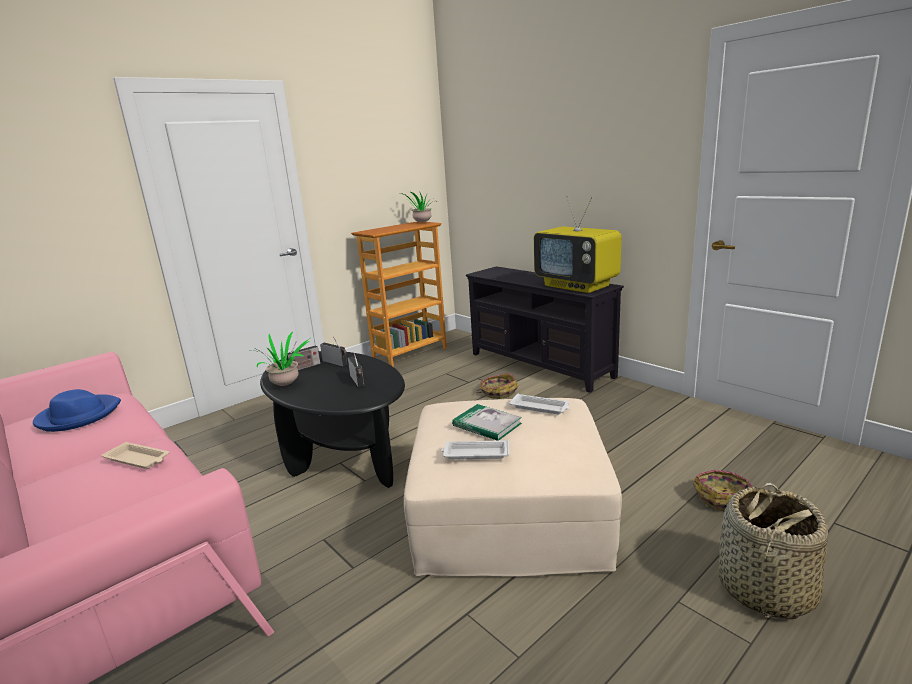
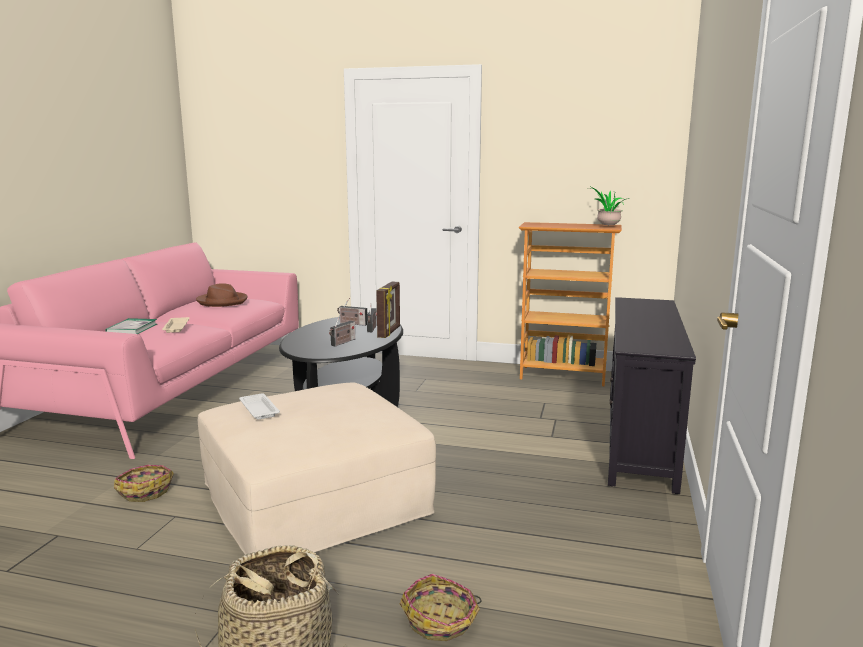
camera: 55 degrees right, 5 degrees down
blue hat [33,389,121,432] -> brown hat [196,283,248,307]
potted plant [251,332,310,386] -> none
book [452,404,522,441] -> book moved to [105,318,157,334]
basket [476,373,518,399] -> basket moved to [114,465,174,502]
white tray [509,393,570,415] -> none
television [534,195,622,293] -> none
none -> picture frame [376,282,400,338]

